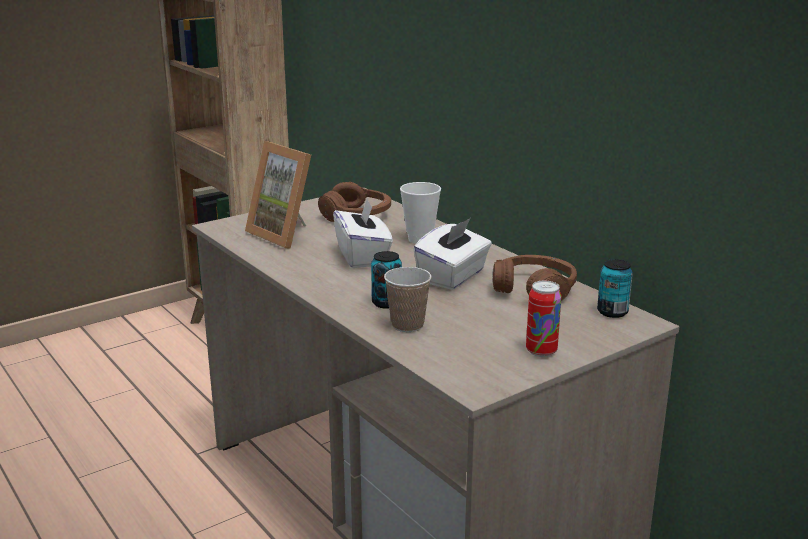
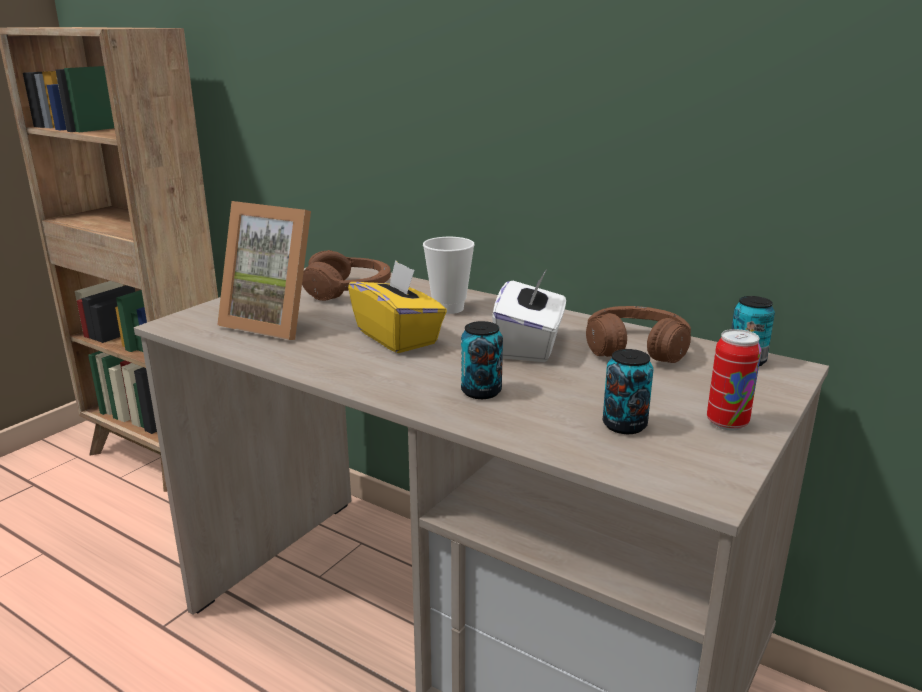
camera: 20 degrees left, 0 degrees up
white tissue box [333,198,393,268] -> yellow tissue box [348,260,447,353]
cup [384,267,432,332] -> none
none -> can [603,349,653,434]

